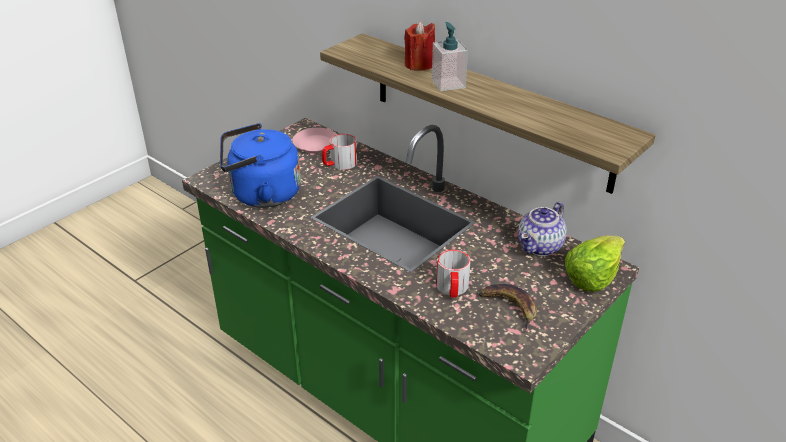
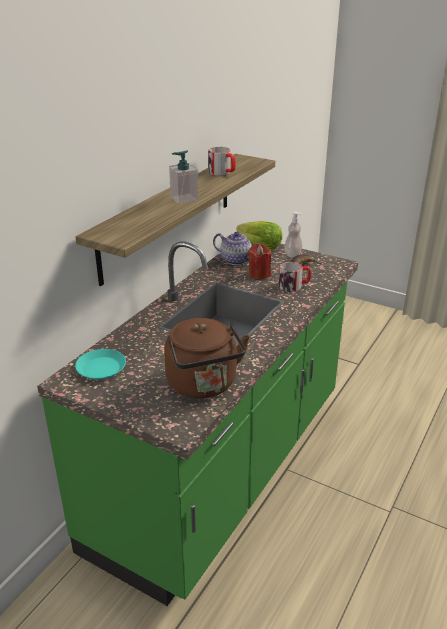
camera: 100 degrees left, 5 degrees down
blue kettle [220,123,301,208] -> brown kettle [164,318,250,398]
pink plate [292,128,337,153] -> turquoise plate [75,349,126,380]
mug [322,134,357,170] -> mug moved to [208,147,236,175]
red candle [404,21,435,71] -> red candle moved to [248,243,271,279]
none -> soap dispenser [284,212,302,257]

